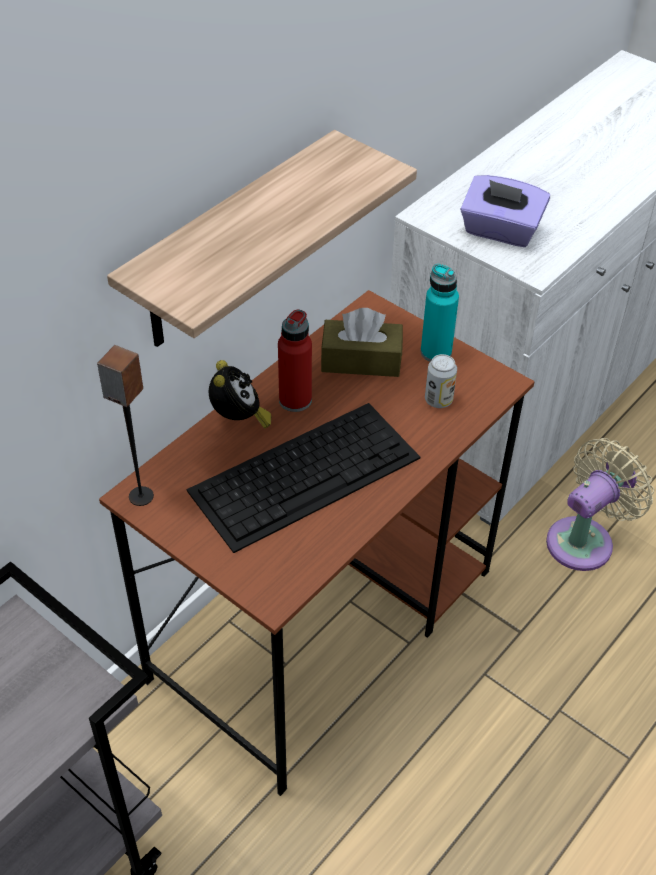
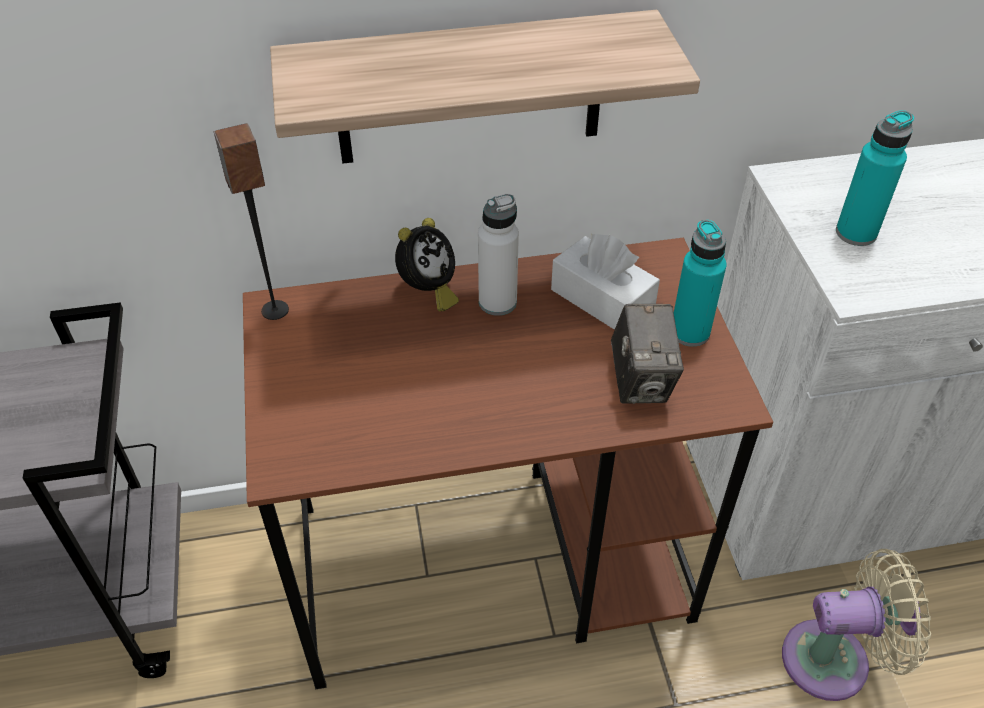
camera: 40 degrees right, 0 degrees up
keyboard [187,403,420,553] -> none
red bottle [278,309,312,412] -> white bottle [478,194,519,316]
brown tissue box [321,308,403,377] -> white tissue box [551,233,660,330]
can [425,354,457,408] -> camera [611,304,684,404]
purple tissue box [460,175,550,247] -> turquoise bottle [836,110,914,246]

